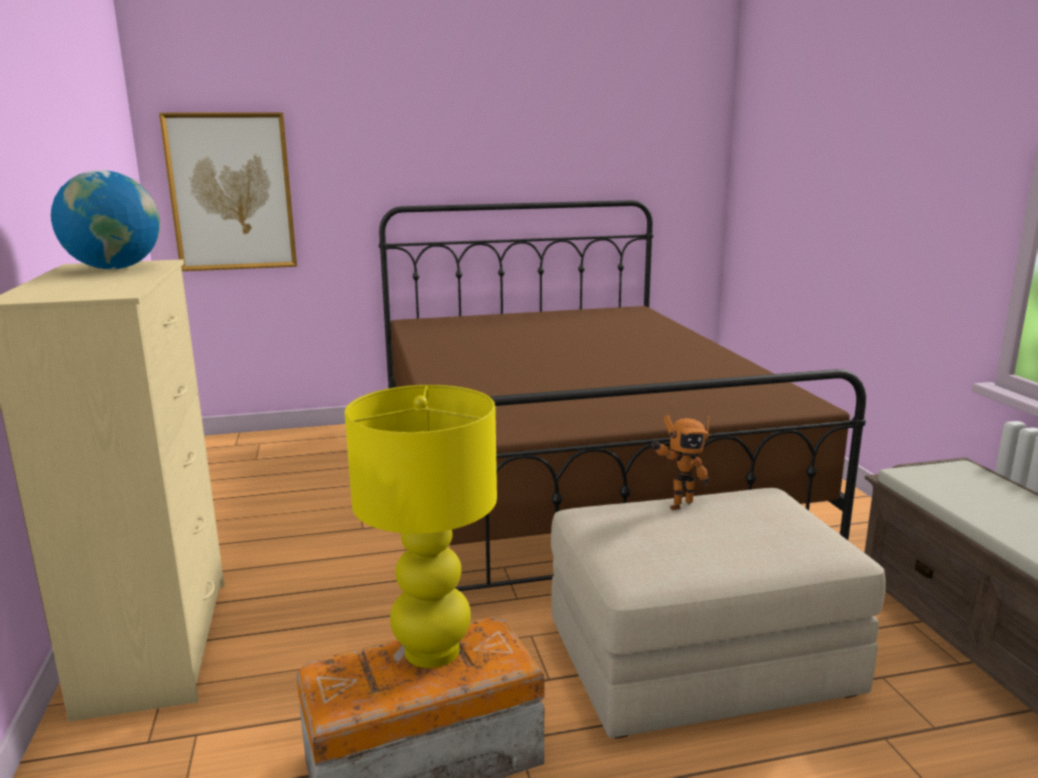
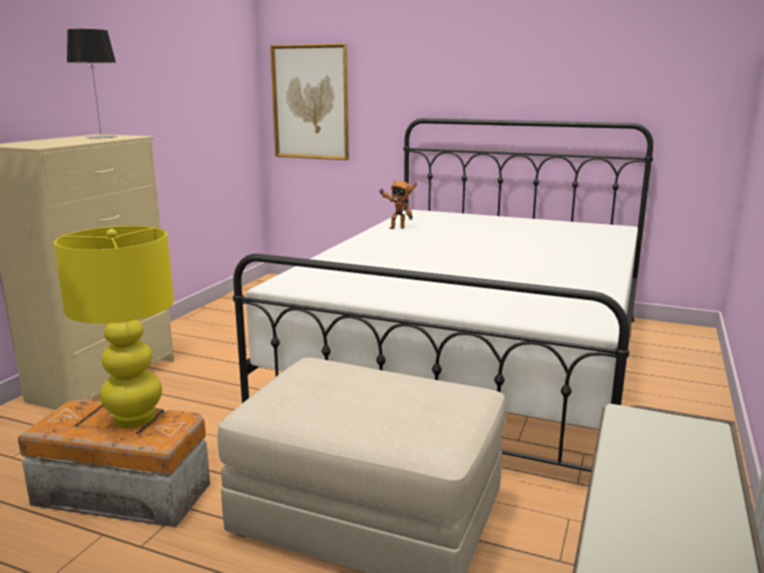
camera: 35 degrees right, 0 degrees up
globe [51,170,160,270] -> table lamp [67,29,117,139]
brown bed [379,200,866,591] -> white bed [233,118,653,472]
toy robot [651,415,711,510] -> toy robot moved to [379,179,417,229]

